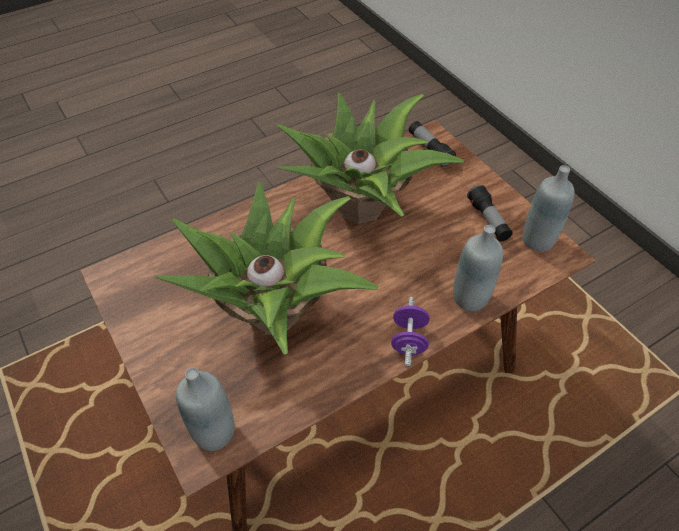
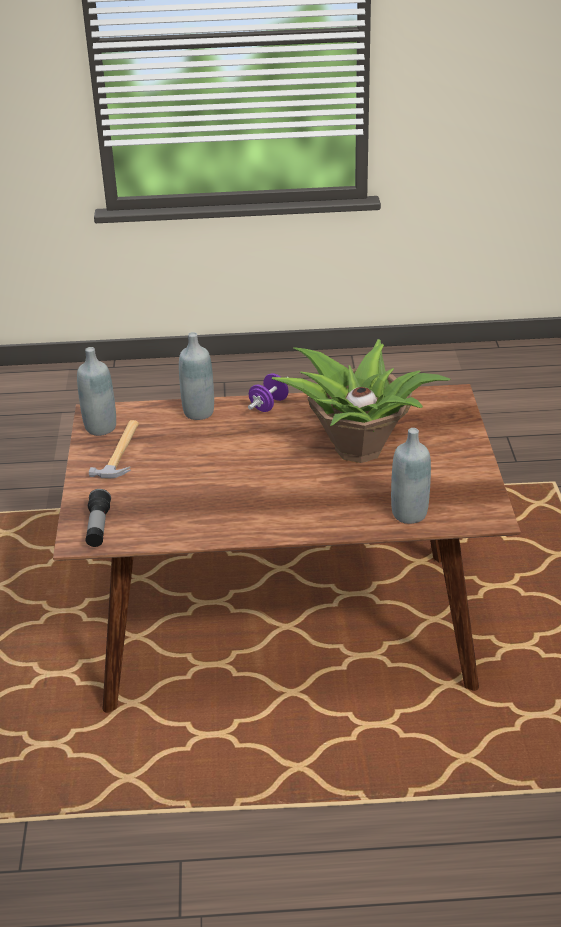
camera: 150 degrees left, 15 degrees down
grey bottle [176,367,235,451] -> grey bottle moved to [391,428,431,524]
potted plant [276,92,464,224] -> none
flashlight [467,185,513,242] -> hammer [89,420,139,478]

